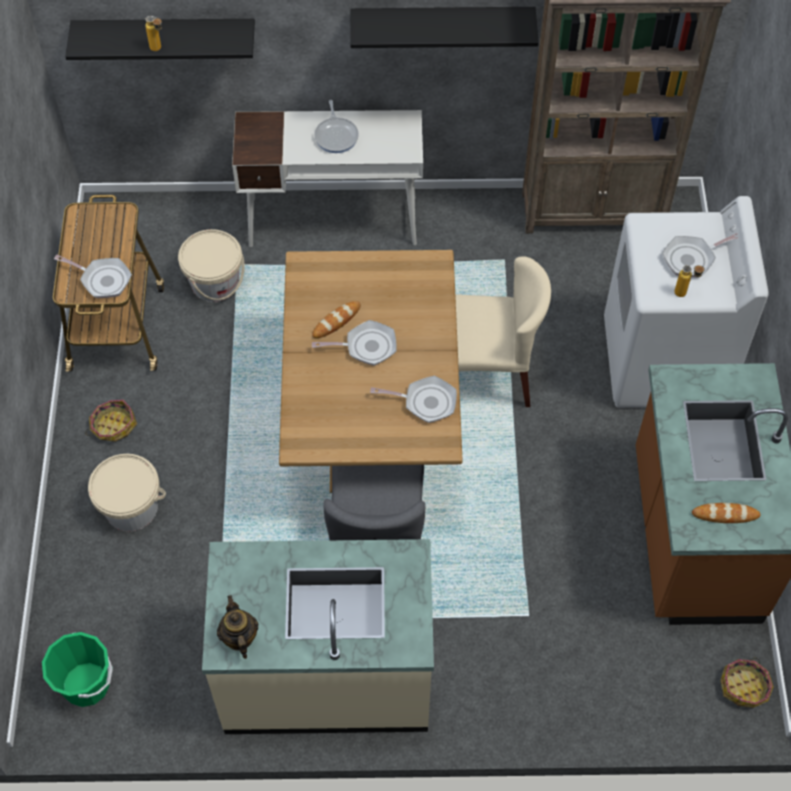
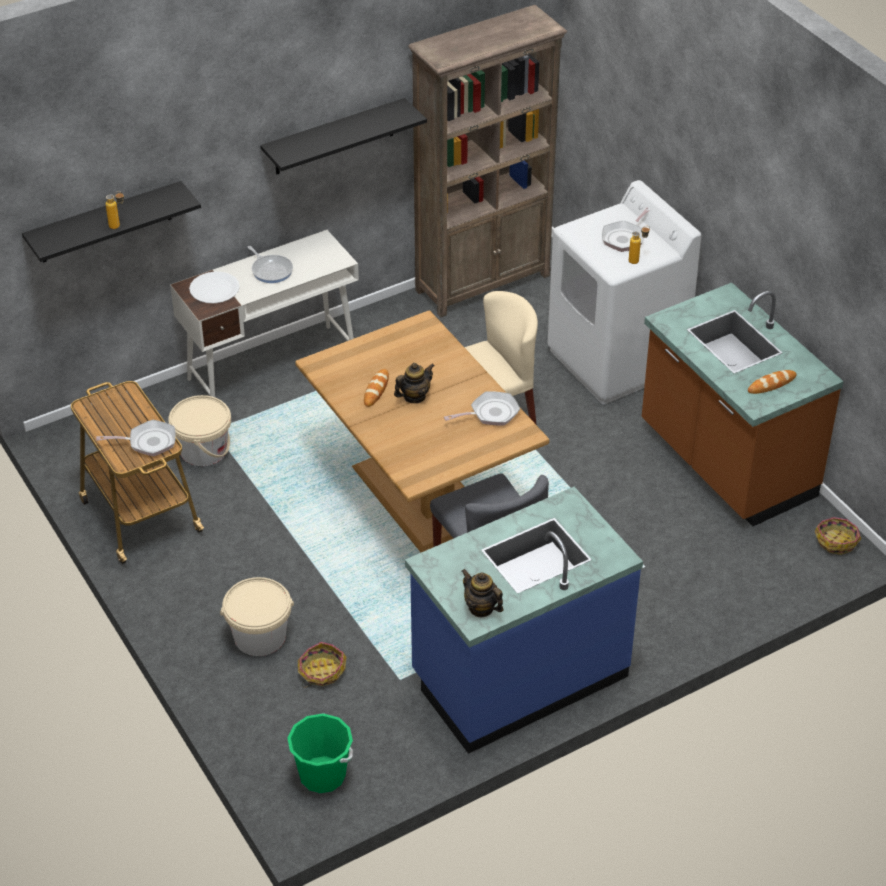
camera: 30 degrees left, 15 degrees down
basket [85,400,137,442] -> basket moved to [298,642,347,688]
beige counter [202,539,434,734] -> blue counter [405,487,643,754]
frying pan [312,320,397,366] -> teapot [394,363,435,403]
none -> white plate [189,272,240,303]

